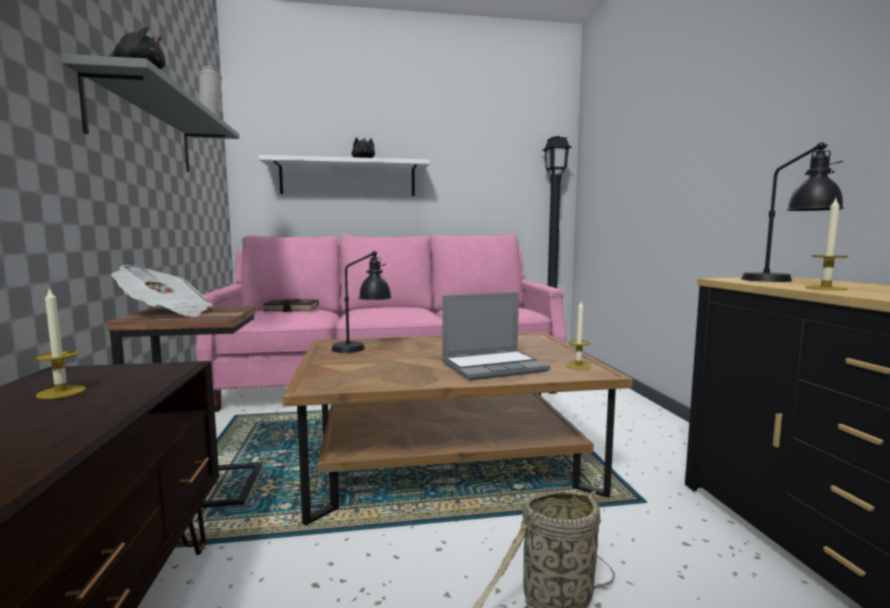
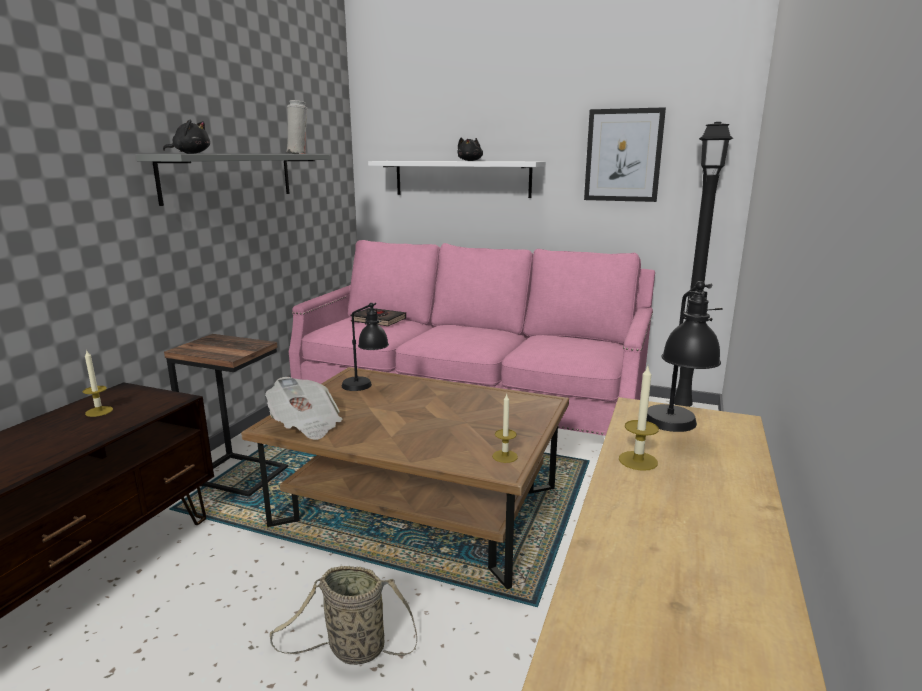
camera: 30 degrees right, 10 degrees up
newspaper [111,265,212,317] -> newspaper moved to [265,377,343,440]
laptop [442,292,551,381] -> none
none -> picture [584,107,666,202]

